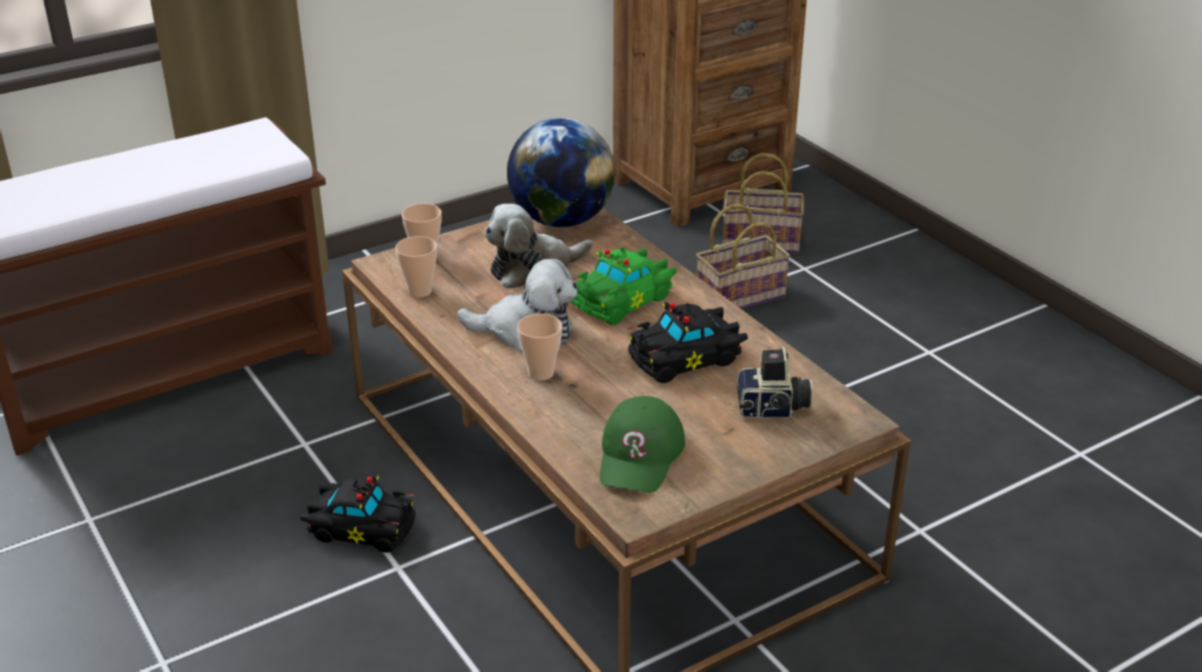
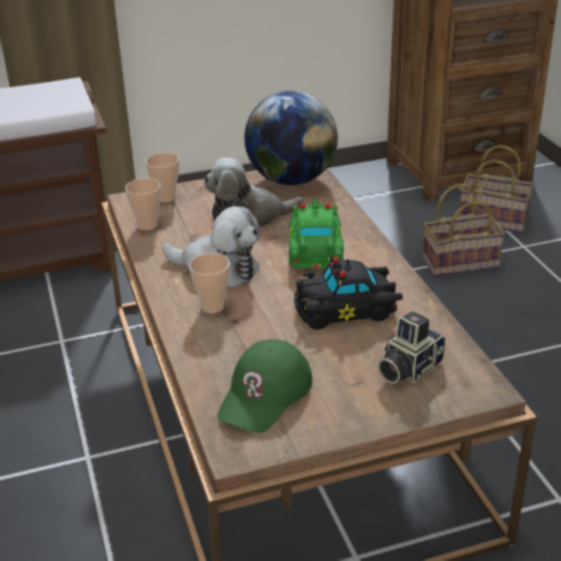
camera: 15 degrees right, 0 degrees up
black toy car [300,475,416,553] -> none
green toy car [571,248,677,325] -> green toy car turned 120 degrees clockwise [289,198,344,268]
camera [737,347,813,418] -> camera turned 120 degrees clockwise [377,311,446,384]

